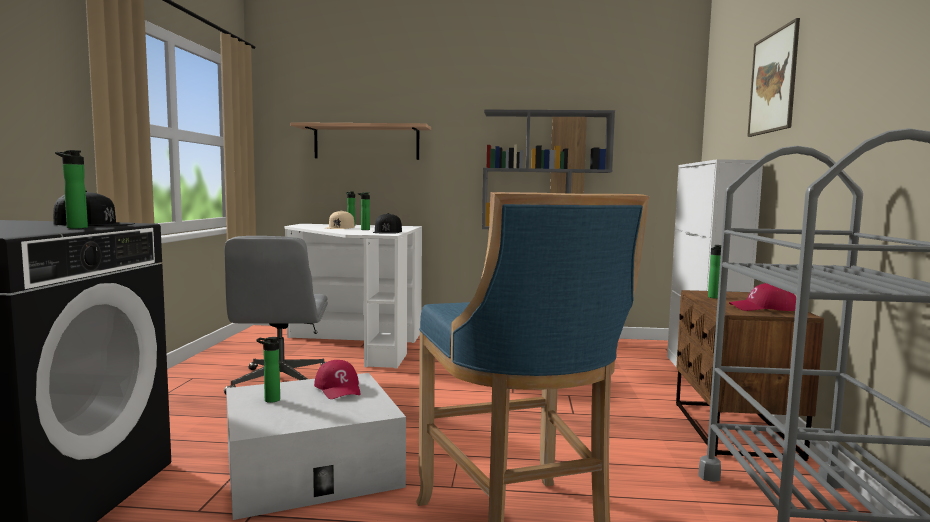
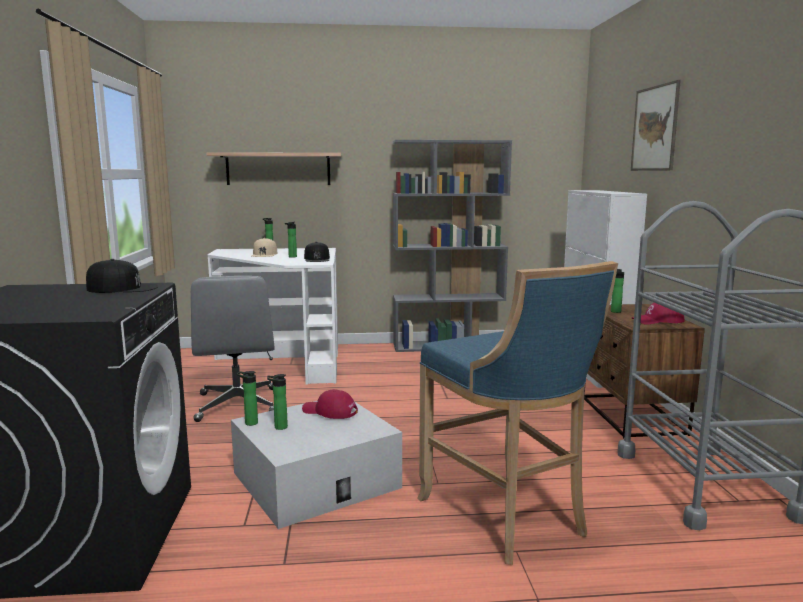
camera: 10 degrees left, 5 degrees up
bottle [55,150,88,229] -> bottle moved to [237,371,258,426]
red cap [314,360,361,399] -> red cap turned 150 degrees clockwise [302,389,358,419]

